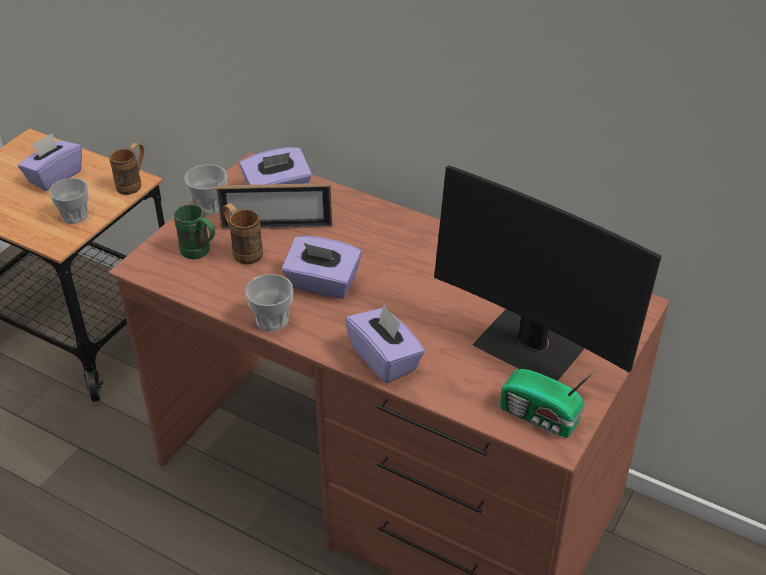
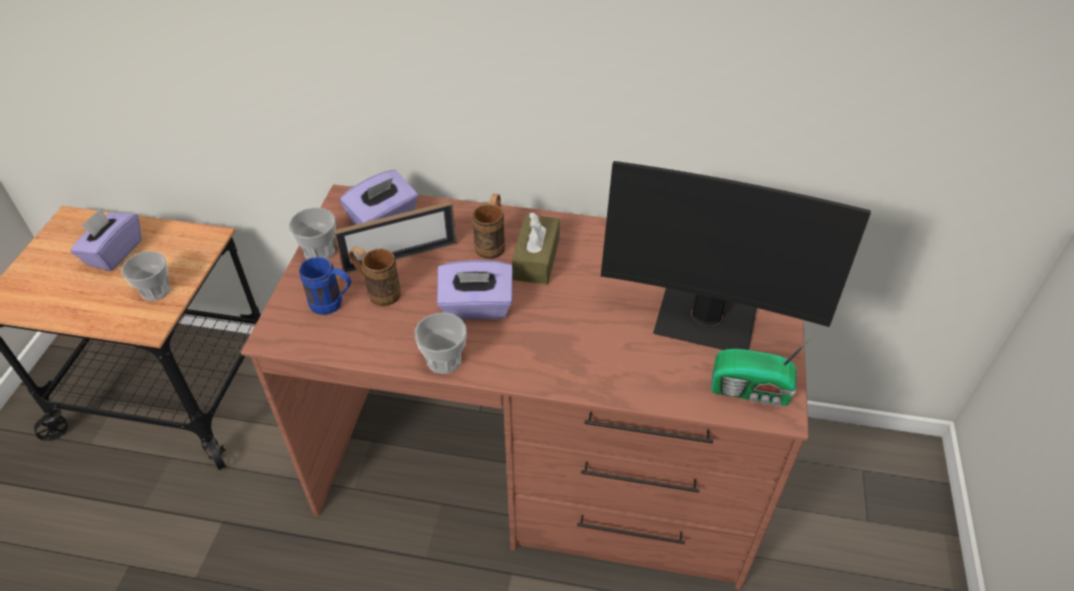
camera: 20 degrees left, 5 degrees up
brown mug [109,143,144,195] -> brown mug moved to [472,194,505,259]
green mug [174,204,215,259] -> blue mug [299,257,351,315]
purple tissue box [345,305,425,383] -> none
none -> brown tissue box [512,212,560,285]

